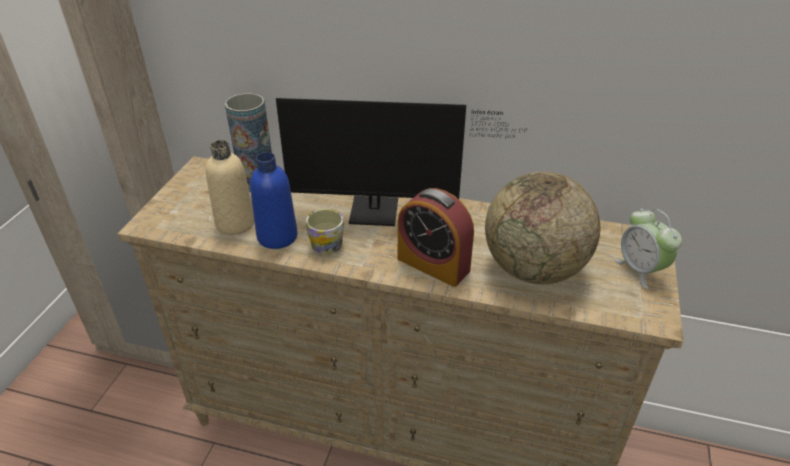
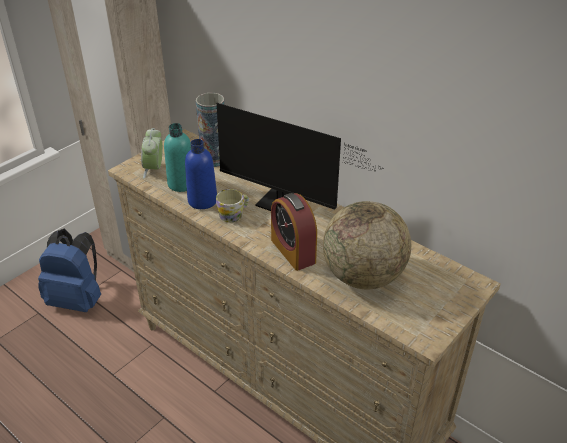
camera: 25 degrees right, 0 degrees up
beige bottle [206,140,255,235] -> turquoise bottle [164,123,191,192]
alarm clock [614,209,682,289] -> alarm clock moved to [141,128,163,178]
none -> blue backpack [38,228,101,312]

